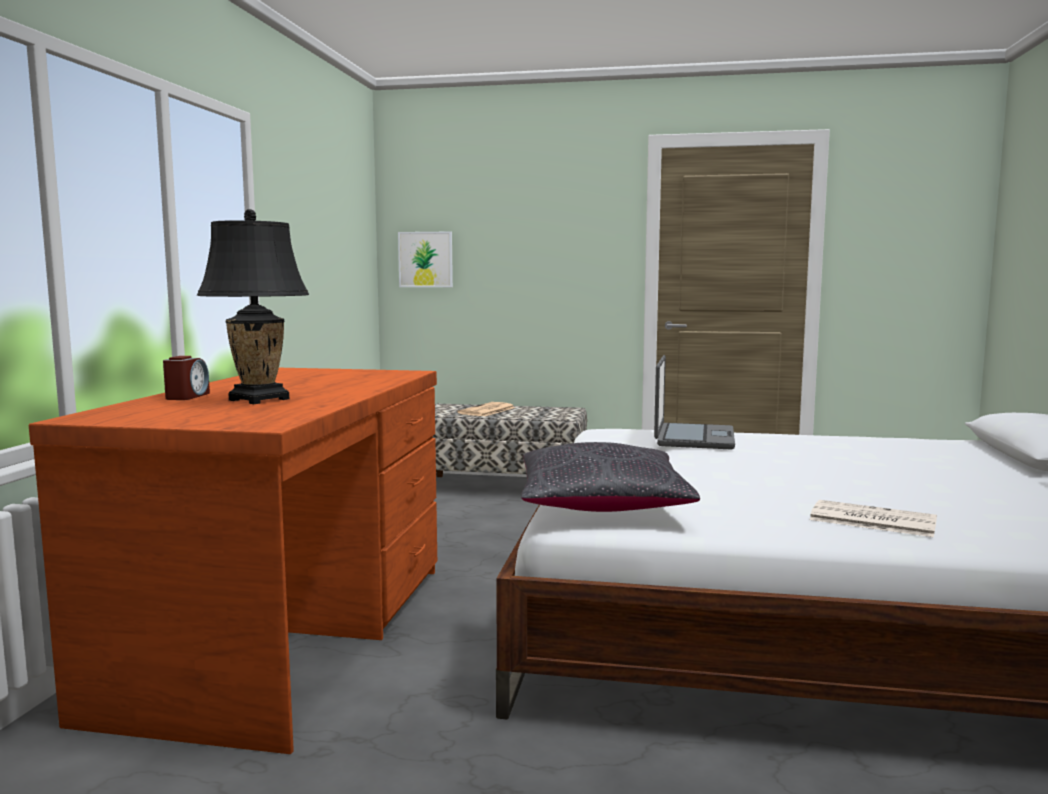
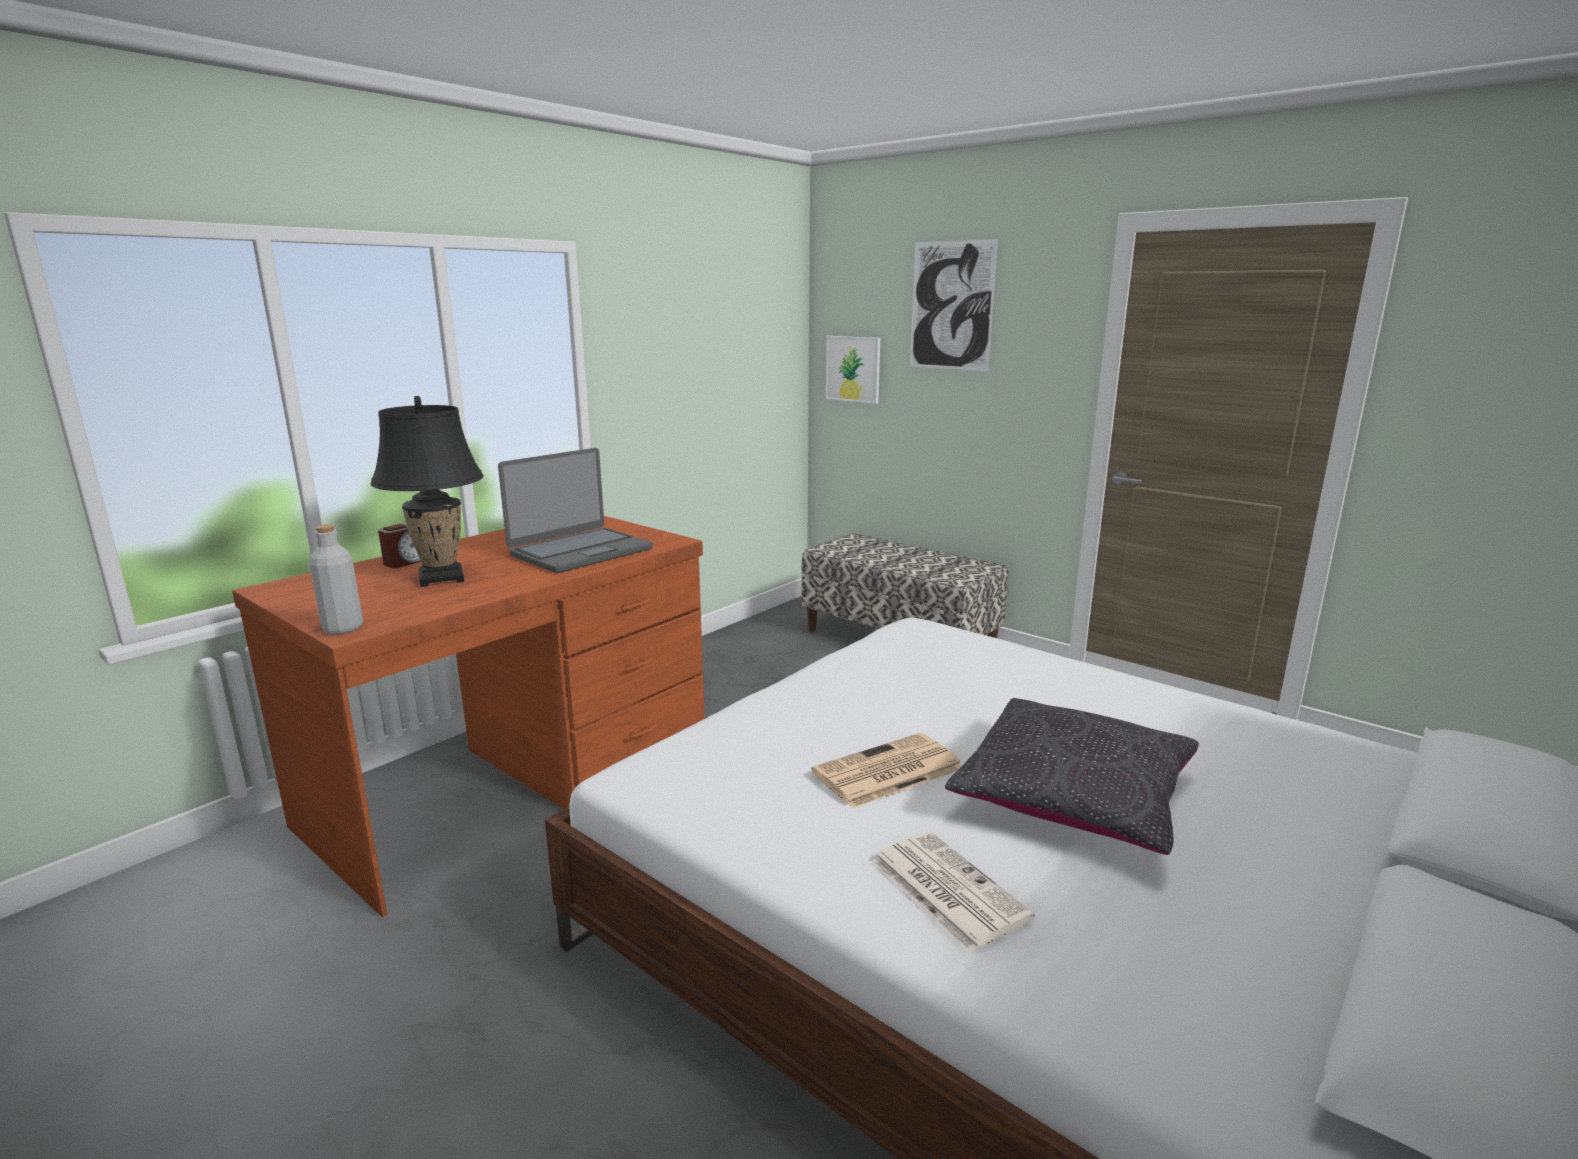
camera: 30 degrees right, 10 degrees up
newspaper [457,402,516,416] -> newspaper moved to [811,733,962,808]
black pillow [521,442,700,512] -> black pillow moved to [945,698,1199,855]
laptop [654,355,735,449] -> laptop moved to [498,448,653,573]
none -> grey bottle [309,524,363,634]
none -> picture [910,239,998,371]

